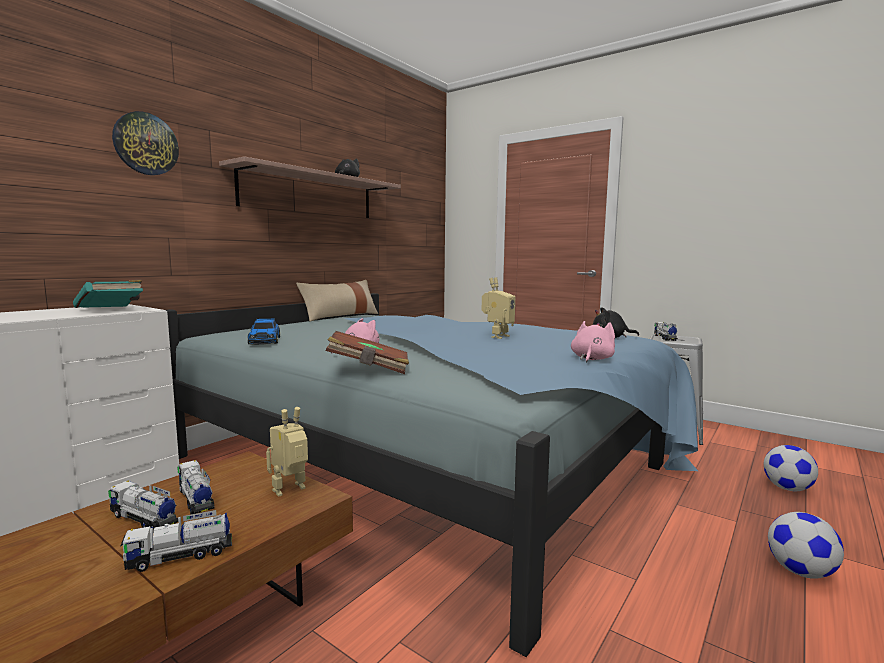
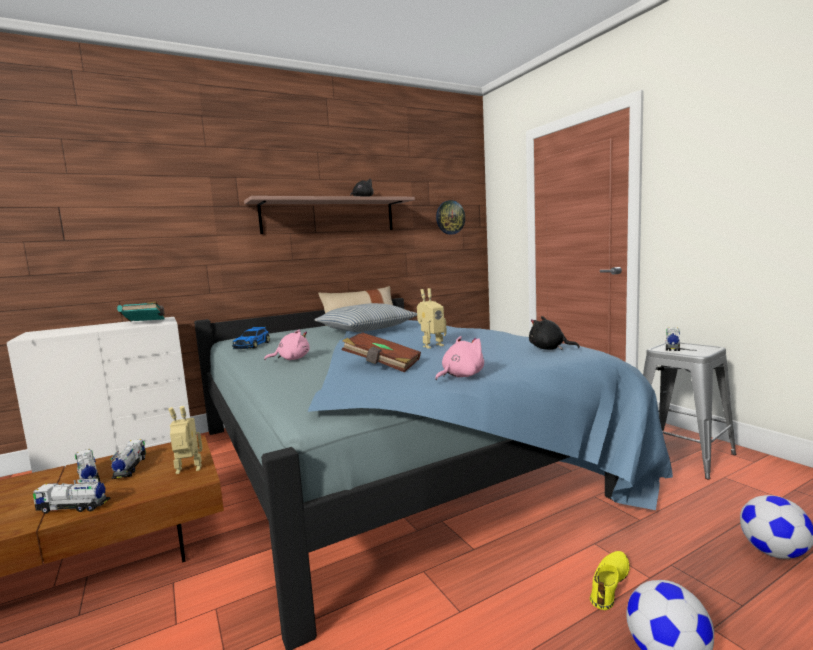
camera: 25 degrees right, 0 degrees up
wall clock [112,111,179,175] -> wall clock moved to [436,200,465,235]
brown book [326,331,409,374] -> brown book moved to [342,332,421,372]
none -> pillow [314,303,417,332]
none -> yellow shoe [590,551,630,610]

